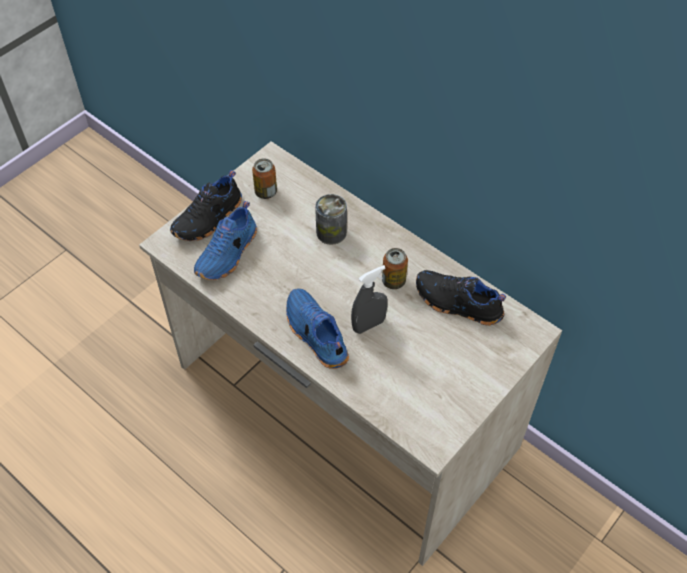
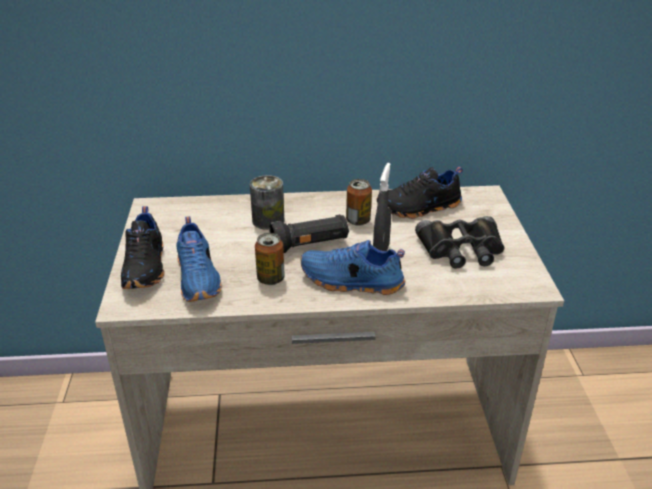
camera: 45 degrees left, 20 degrees down
can [252,159,277,199] -> can moved to [255,233,285,285]
none -> black flashlight [269,214,349,253]
none -> black binoculars [415,216,505,268]

